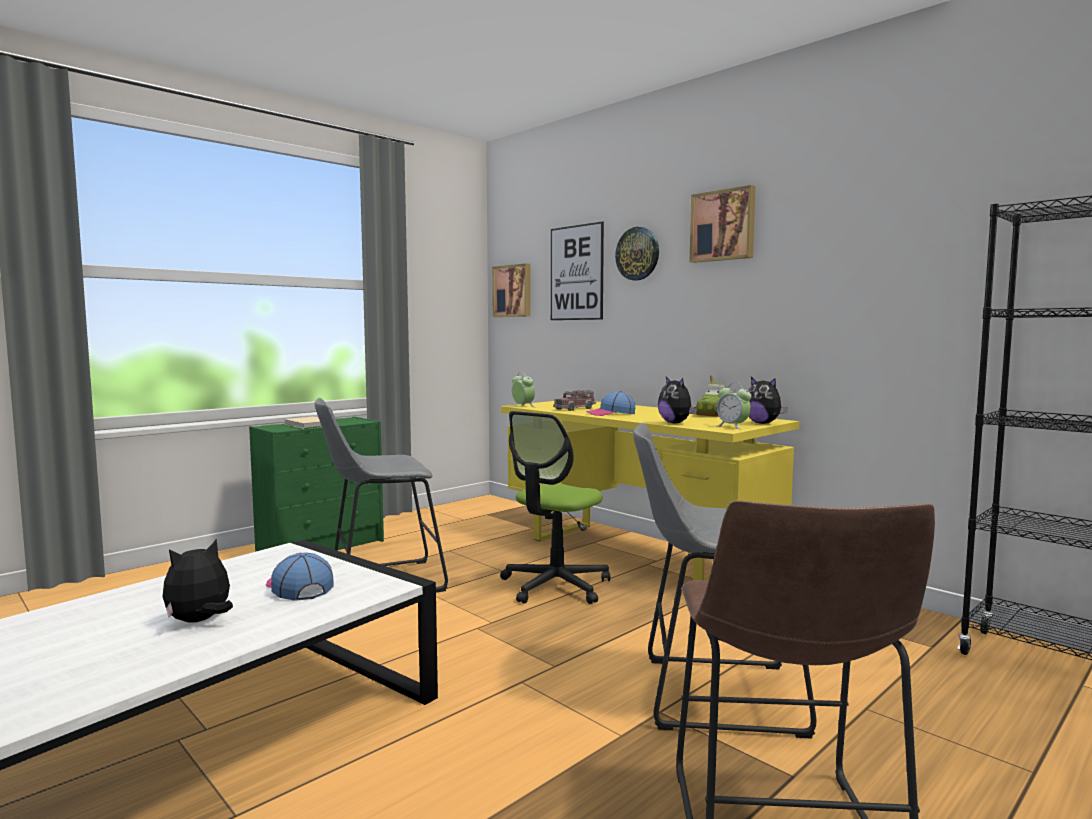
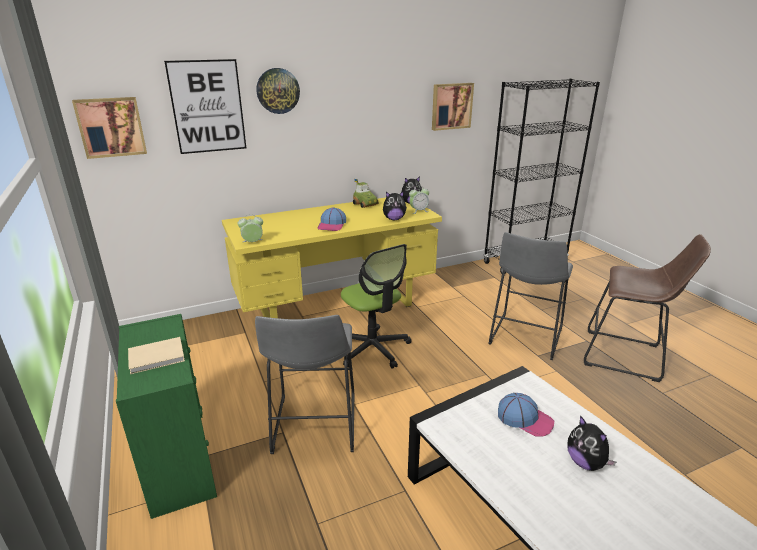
camera: 70 degrees left, 20 degrees up
cap [266,553,334,601] -> cap turned 135 degrees counterclockwise [498,393,554,436]
toy truck [553,390,596,411] -> none
picture [690,185,755,263] -> picture moved to [432,83,474,131]

